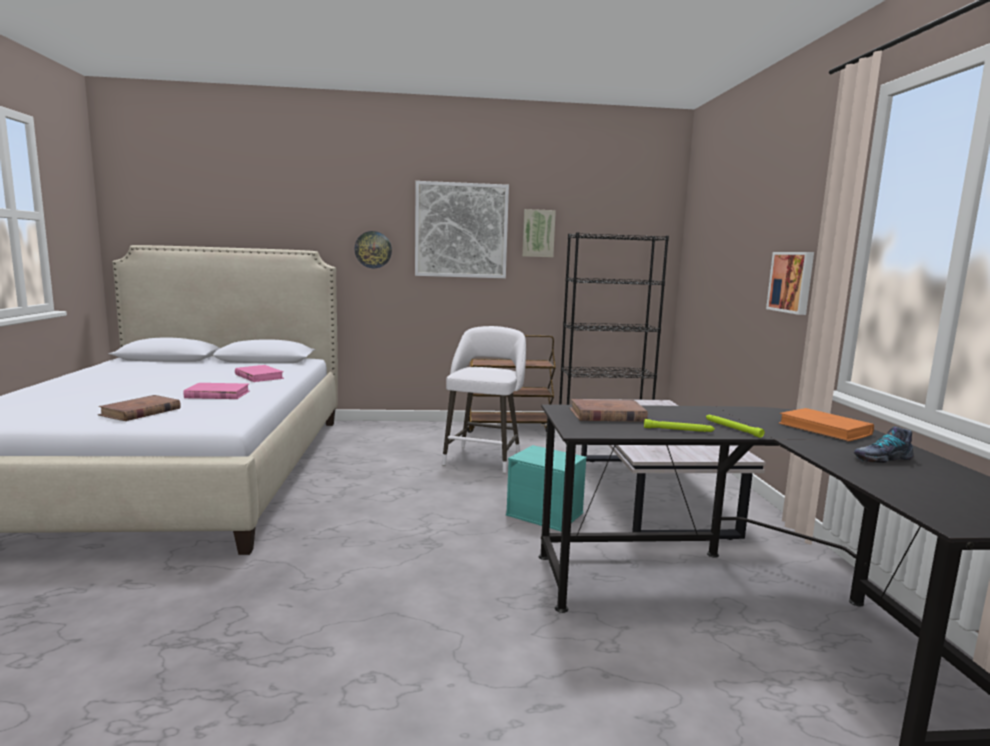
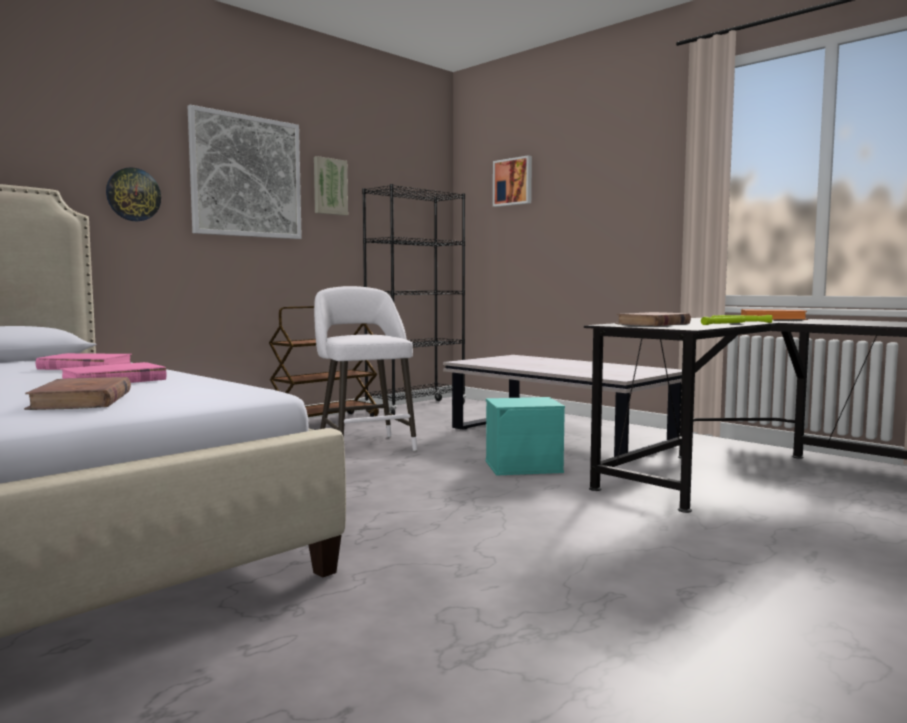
camera: 40 degrees left, 5 degrees down
picture [766,252,814,315] -> picture moved to [493,155,532,207]
shoe [854,426,914,463] -> none

